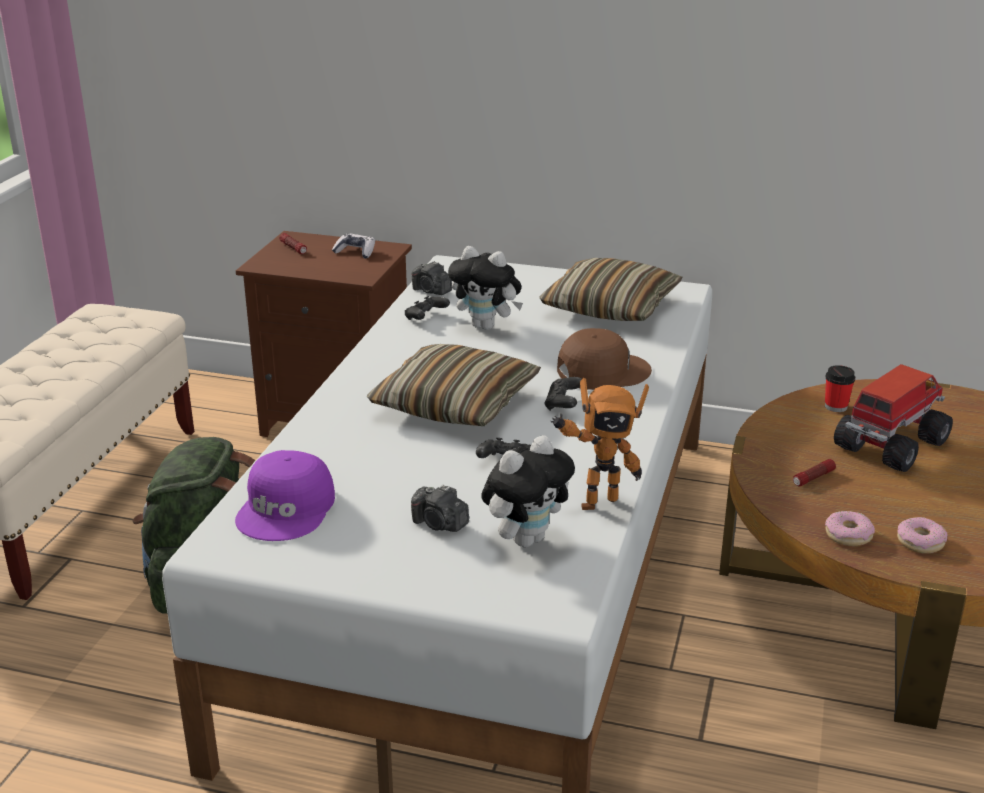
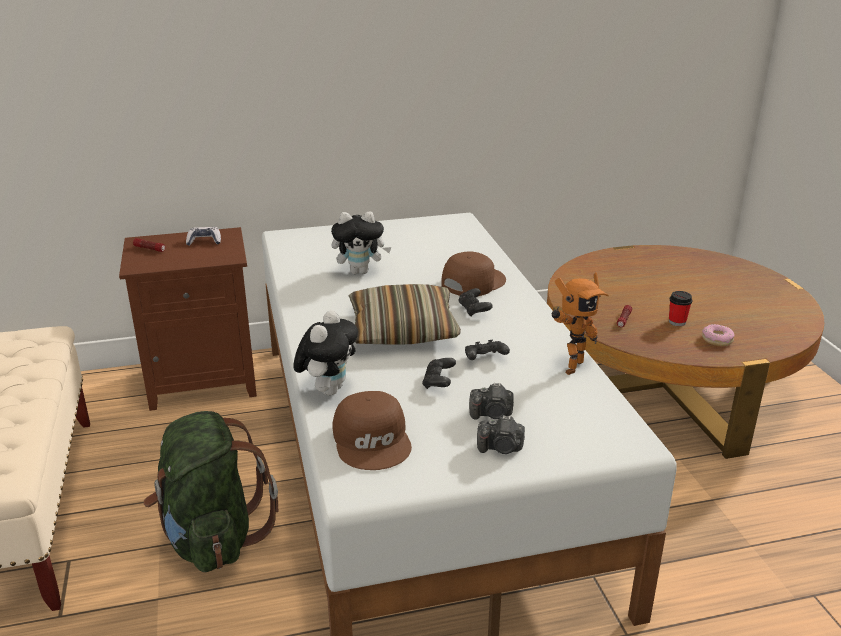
camera: 30 degrees left, 0 degrees up
purple cap [235,450,335,541] -> brown cap [333,391,412,470]
black game controller [405,296,450,320] -> black game controller moved to [422,358,456,389]
camera [412,261,452,295] -> camera moved to [477,415,525,454]
plush toy [481,435,575,547] -> plush toy moved to [293,310,358,395]
pillow [539,258,682,321] -> none
cup [825,365,855,412] -> cup moved to [669,291,692,326]
donut [825,511,875,546] -> none
toy truck [834,364,953,472] -> none

